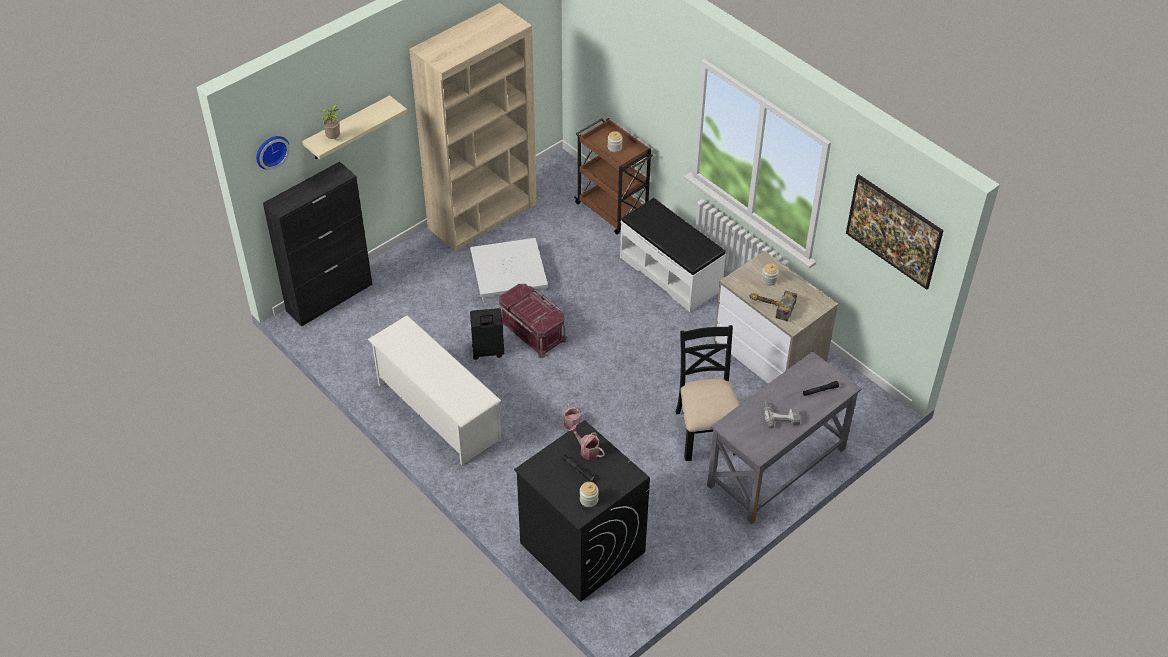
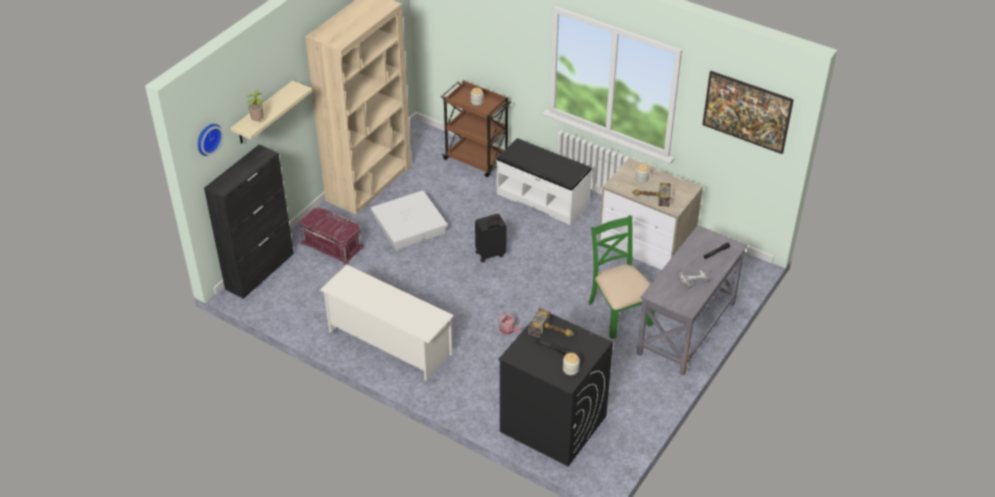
camera: 15 degrees left, 5 degrees down
black suitcase [470,308,504,360] -> black suitcase moved to [475,214,506,262]
red storage box [499,284,568,358] -> red storage box moved to [300,207,365,265]
watering can [569,426,605,460] -> hammer [528,308,574,338]
black chair [675,325,740,461] -> green chair [588,215,655,339]

